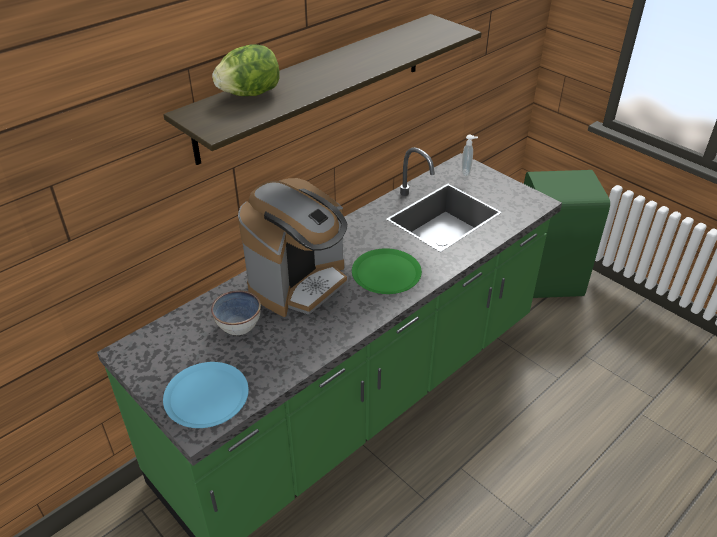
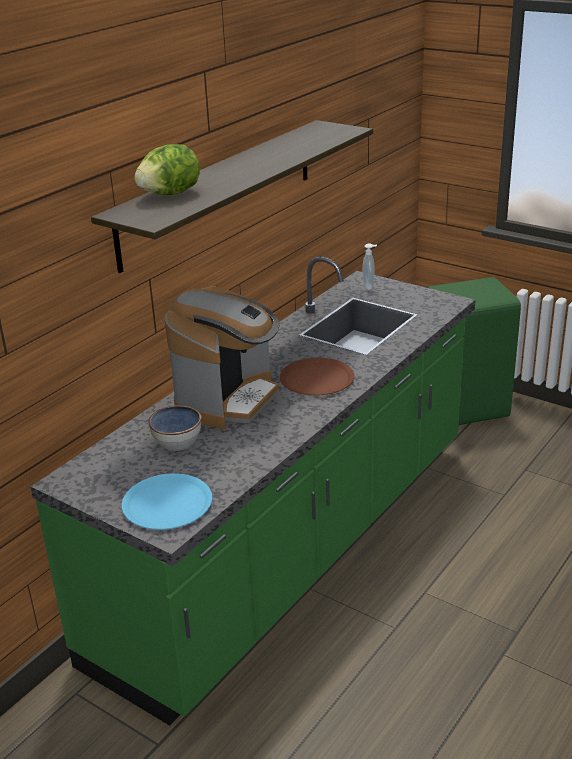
camera: 10 degrees left, 10 degrees down
green plate [352,248,422,294] -> brown plate [280,358,354,396]

